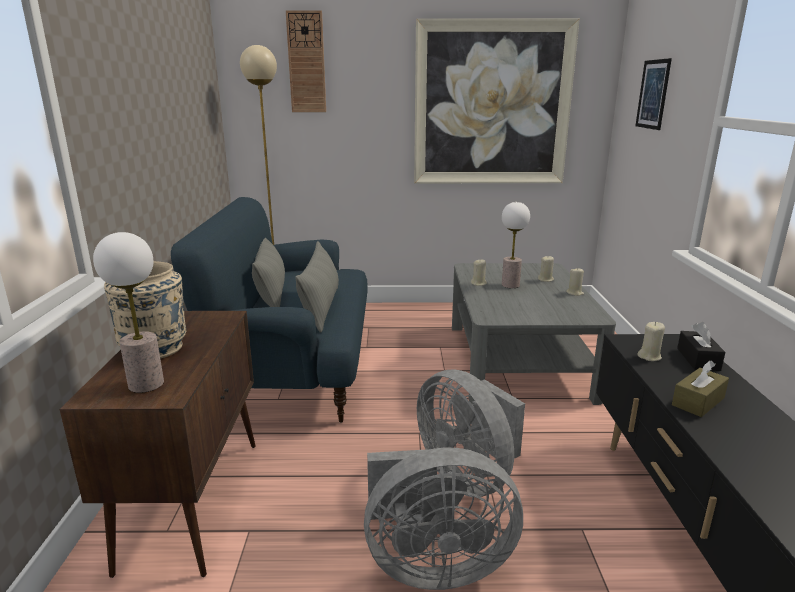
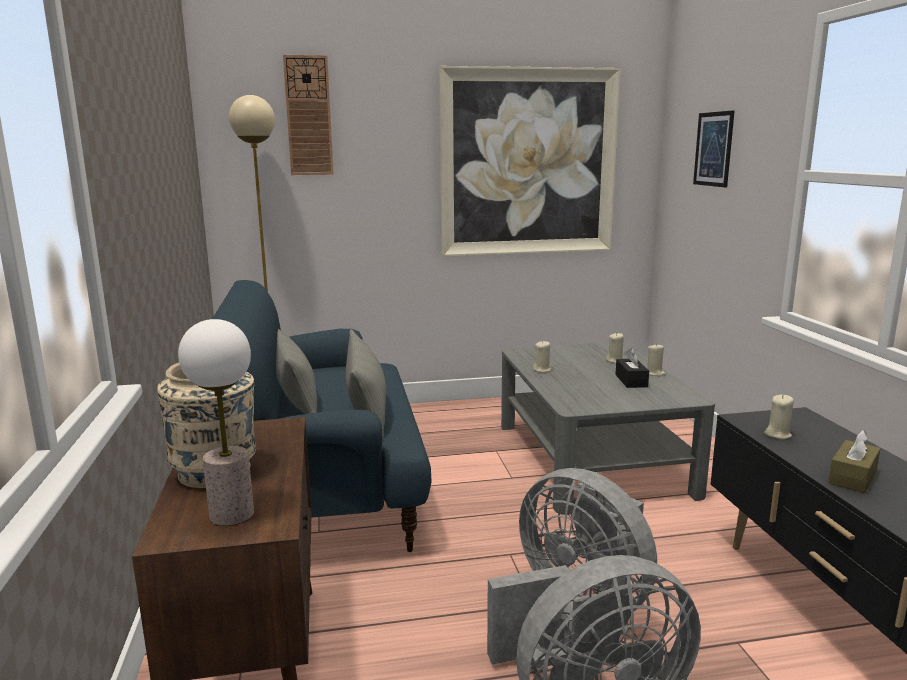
camera: 10 degrees left, 5 degrees down
table lamp [502,202,530,288] -> none
black tissue box [677,322,725,371] -> black tissue box moved to [615,348,649,388]

